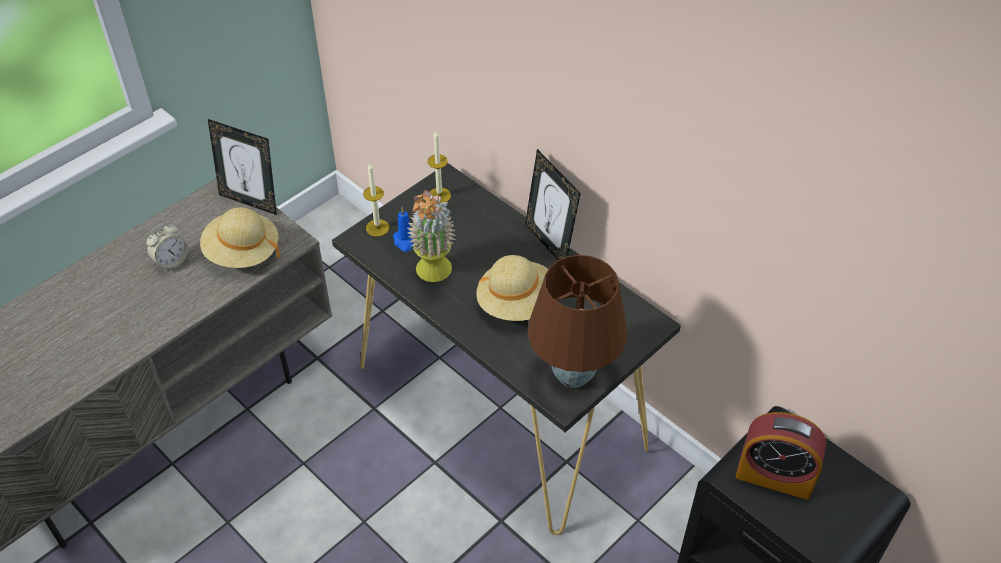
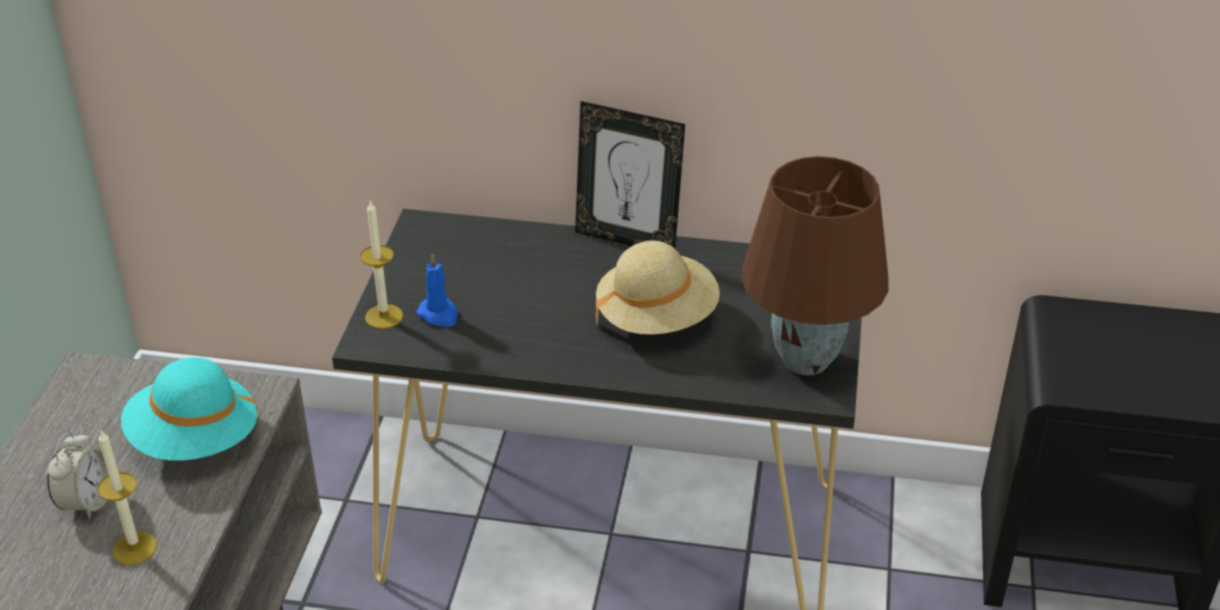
camera: 35 degrees left, 10 degrees down
beige hat [200,207,280,268] -> turquoise hat [121,357,260,461]
picture frame [208,119,277,215] -> none
potted plant [407,190,456,282] -> none
candle [428,131,451,203] -> candle moved to [98,429,157,565]
alarm clock [736,412,827,500] -> none

